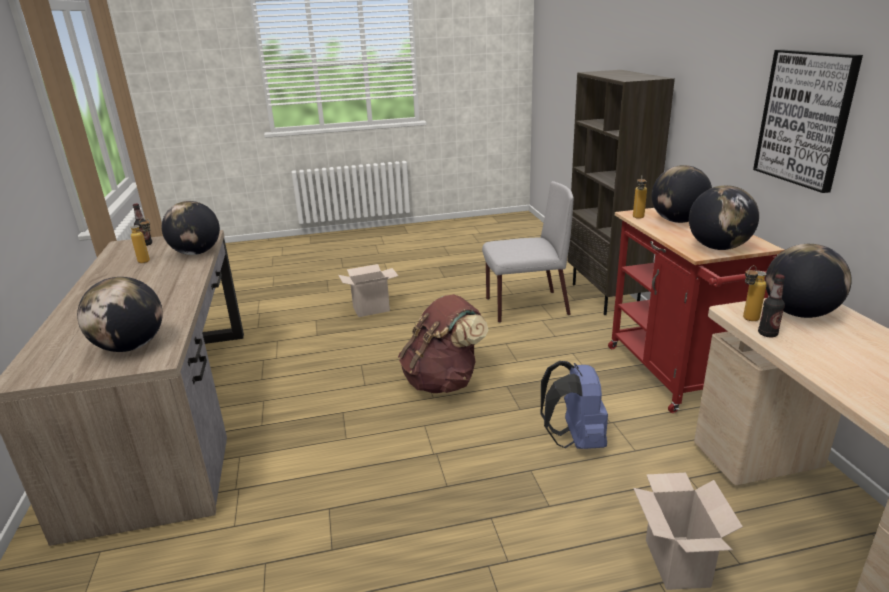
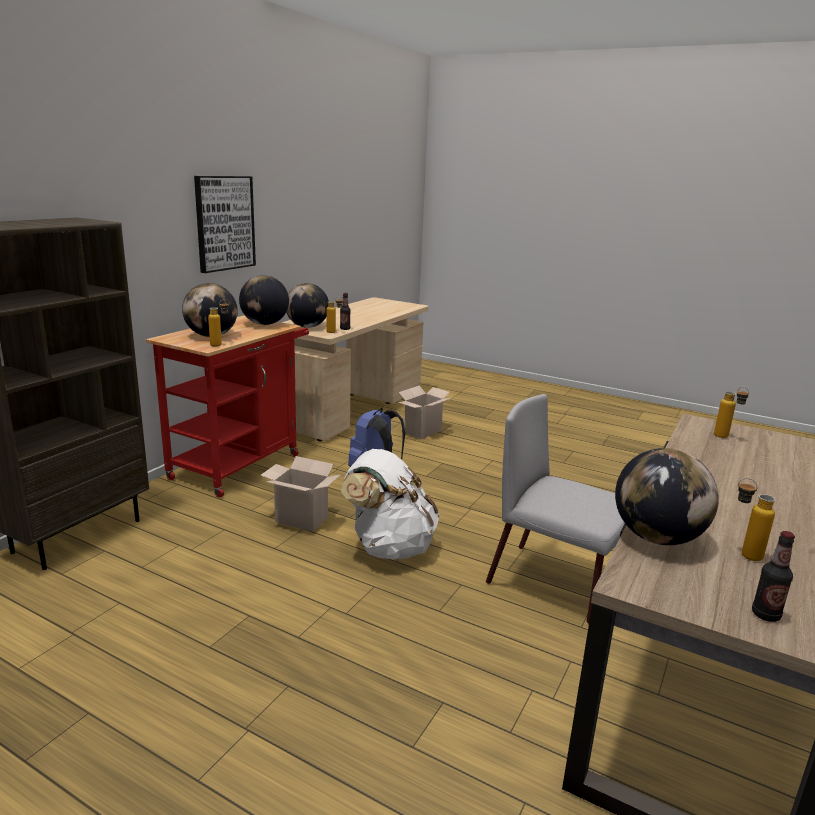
camera: 140 degrees left, 5 degrees down
globe [77,277,163,352] -> bottle [714,387,749,438]
cardboard box [338,264,398,317] -> cardboard box moved to [260,456,341,532]
brown backpack [398,294,489,393] -> white backpack [341,449,440,560]
grey chair [482,181,574,323] -> grey chair moved to [486,394,625,624]

